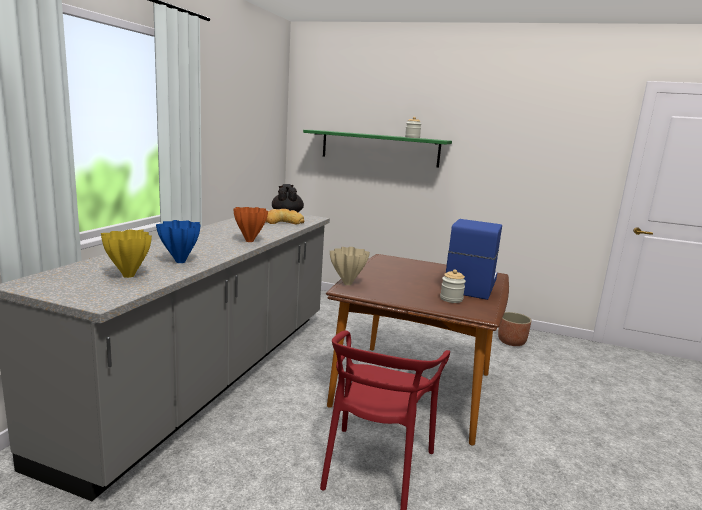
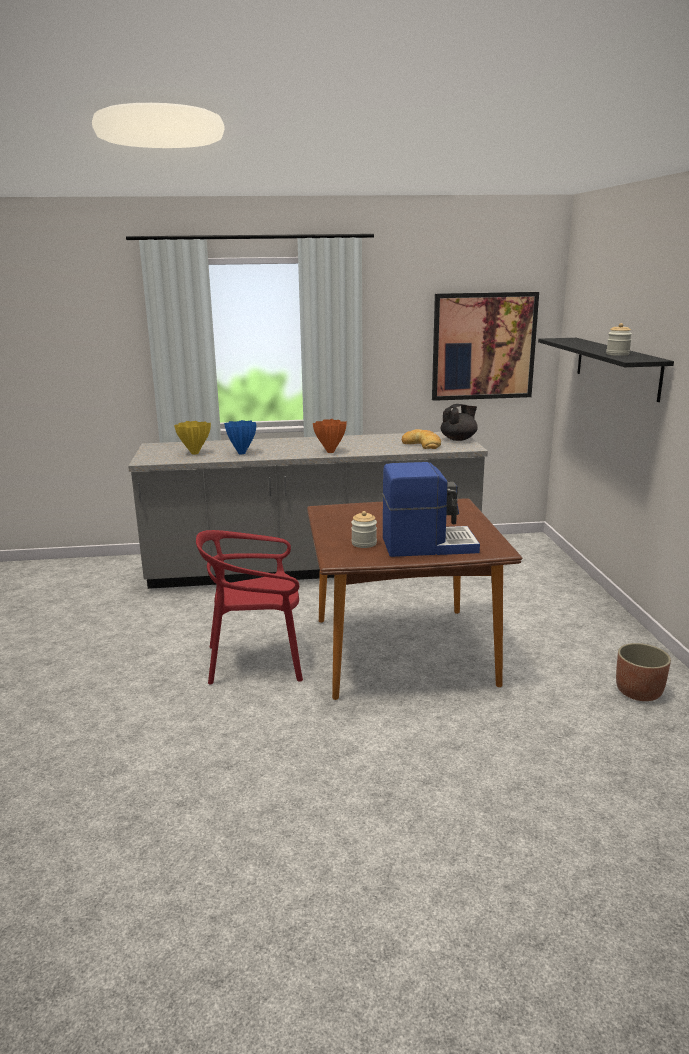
camera: 65 degrees right, 5 degrees up
green shelf [303,130,452,168] -> black shelf [538,338,674,402]
beige vase [330,247,370,285] -> none
none -> picture [432,292,539,401]

